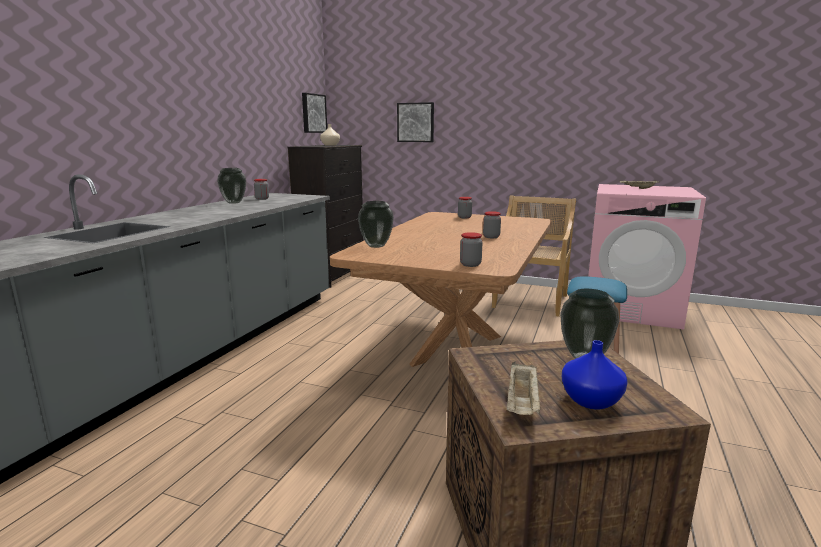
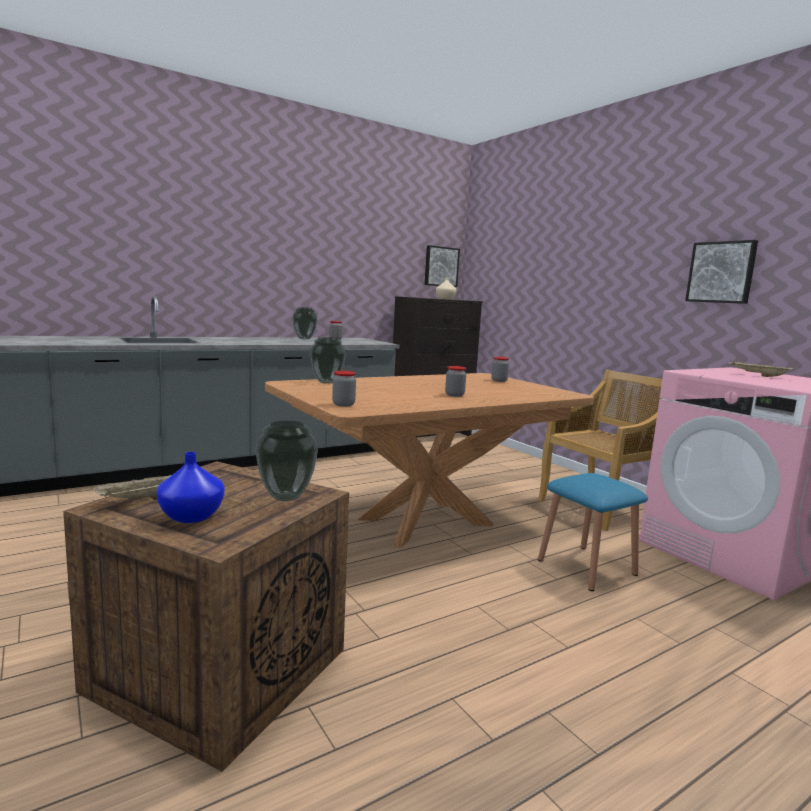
camera: 35 degrees right, 5 degrees down
picture [397,102,434,142] -> picture moved to [685,240,758,304]

